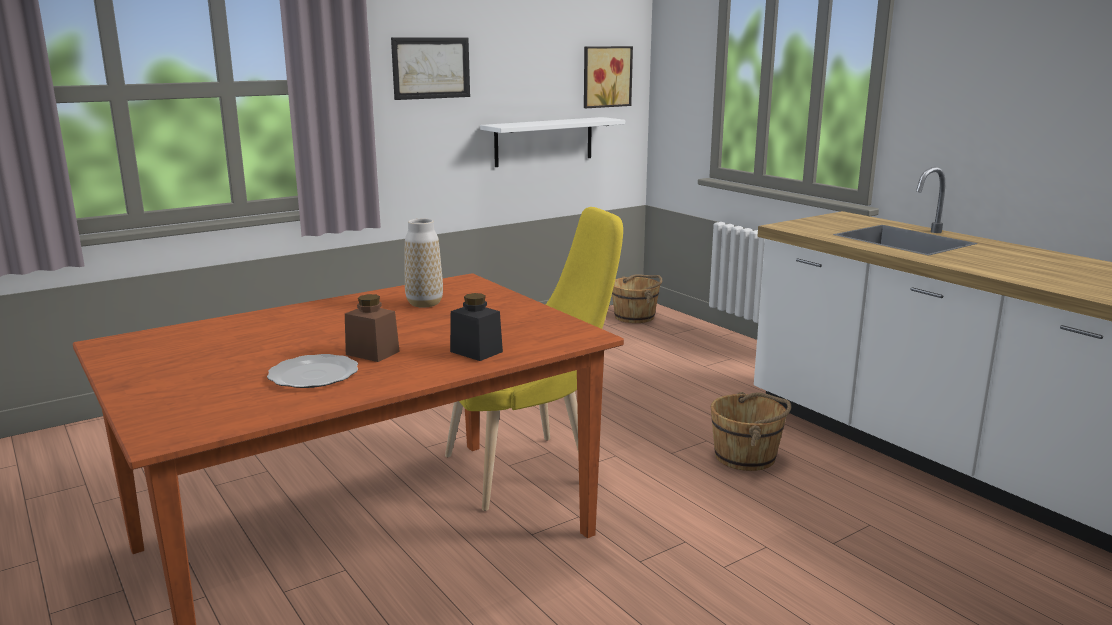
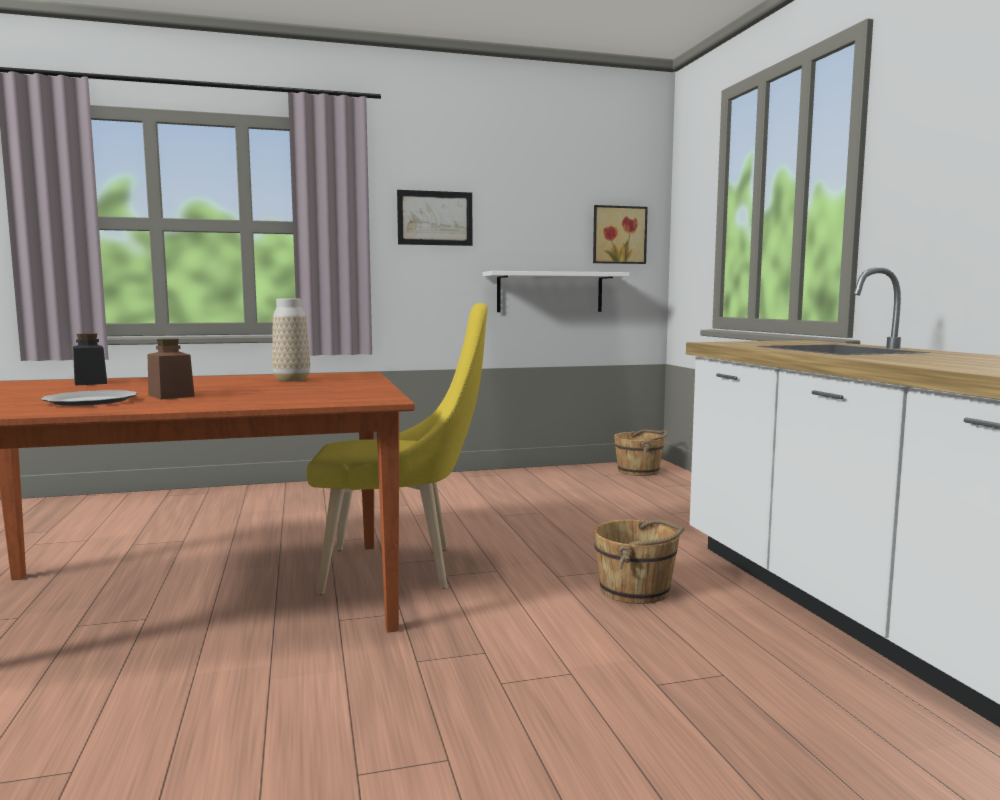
camera: 20 degrees right, 10 degrees down
black jar [450,293,503,361] -> black jar moved to [73,333,107,386]

